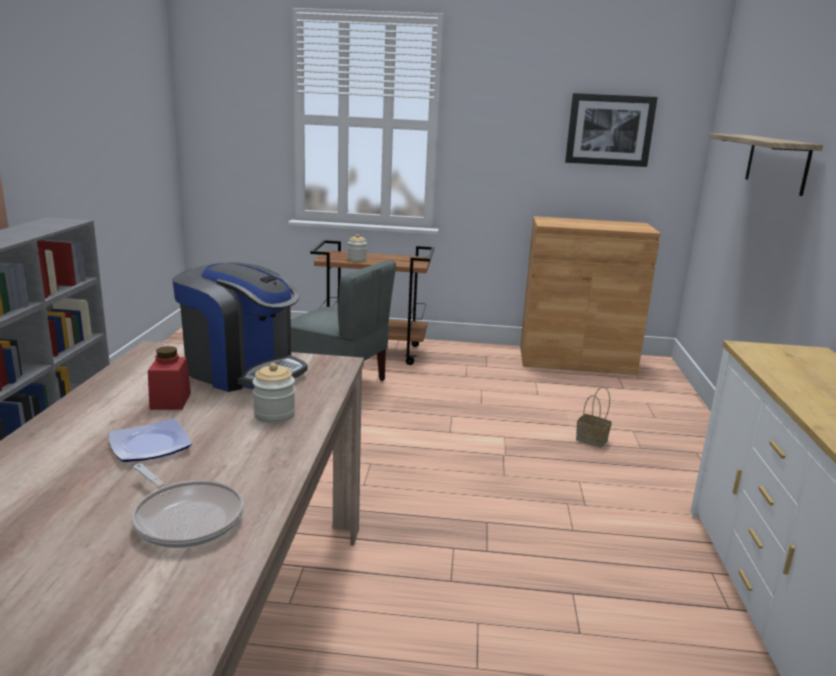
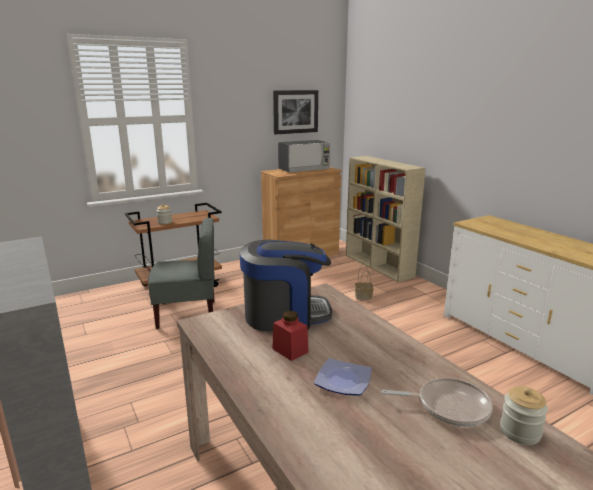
camera: 35 degrees left, 0 degrees up
jar [252,363,295,423] -> jar moved to [500,386,548,445]
shelf [709,133,823,196] -> none
none -> microwave [278,140,330,173]
none -> beige bookcase [346,156,426,282]

